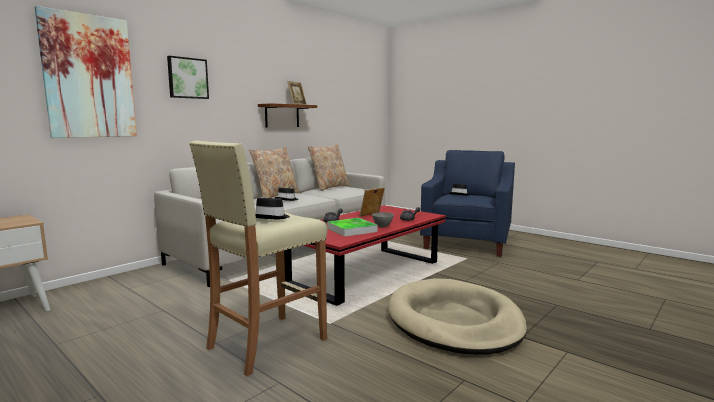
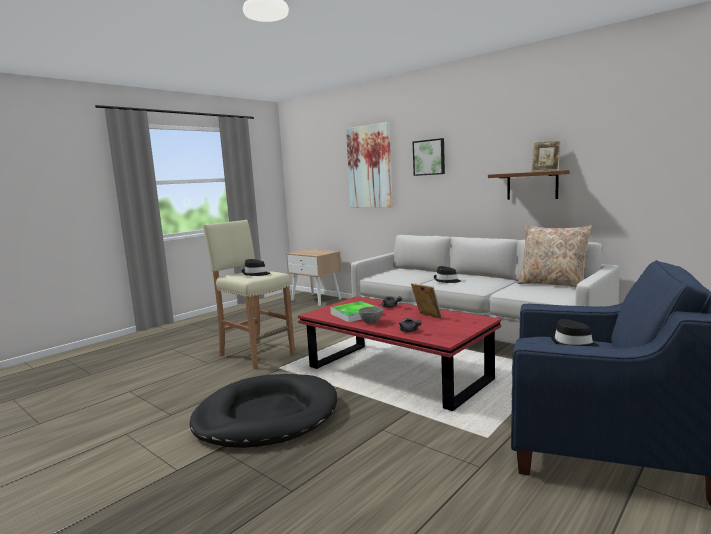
camera: 90 degrees right, 0 degrees up
beige pillow [249,147,300,198] -> none
beige dog bed [388,278,527,355] -> black dog bed [189,374,337,448]

